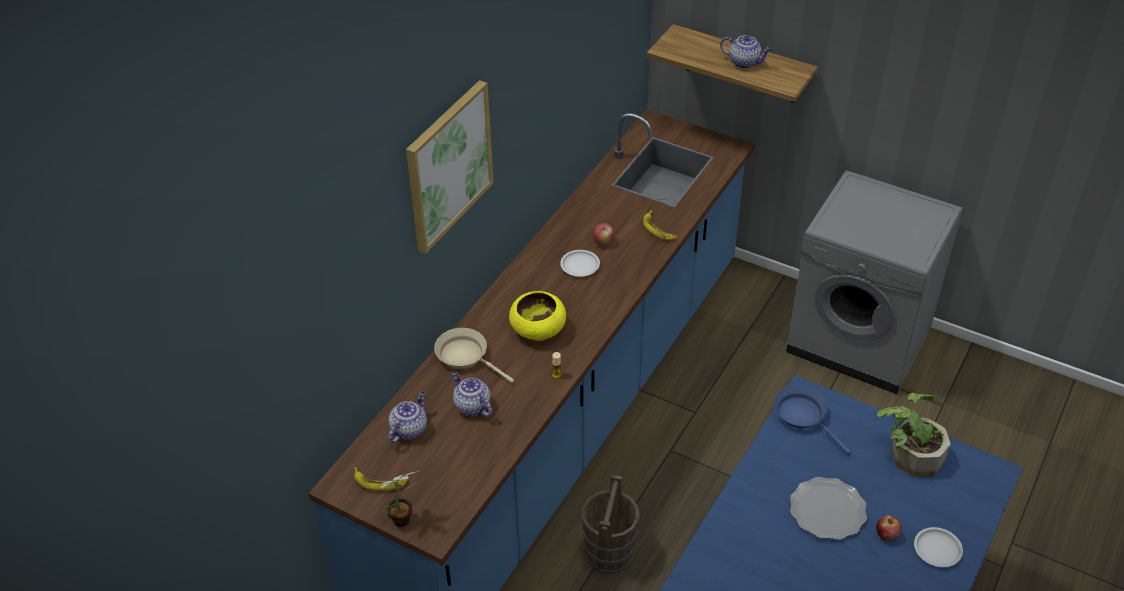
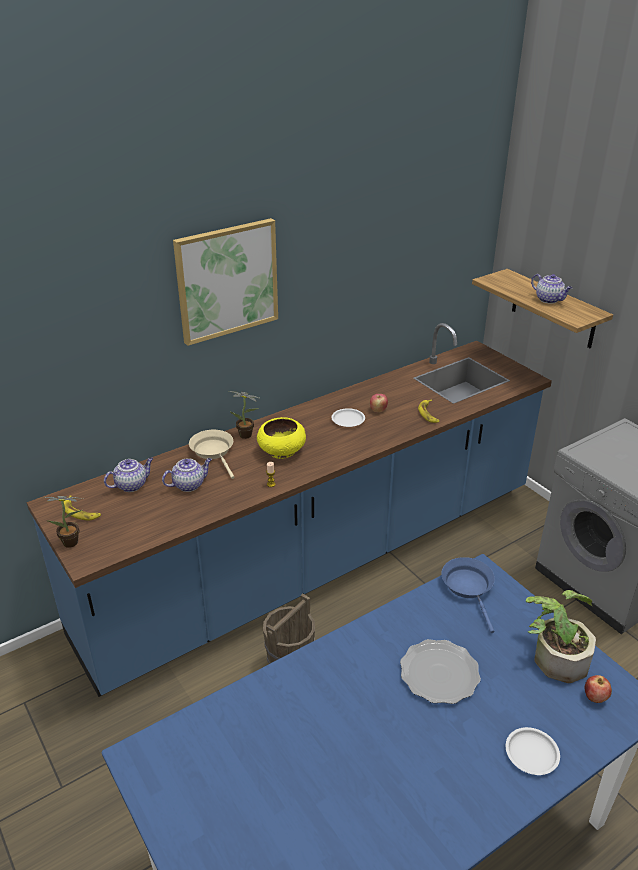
camera: 25 degrees right, 10 degrees down
teapot [451,371,492,416] -> teapot turned 75 degrees clockwise [162,458,212,492]
apple [876,515,902,541] -> apple moved to [585,675,612,703]
none -> potted plant [229,391,261,439]

